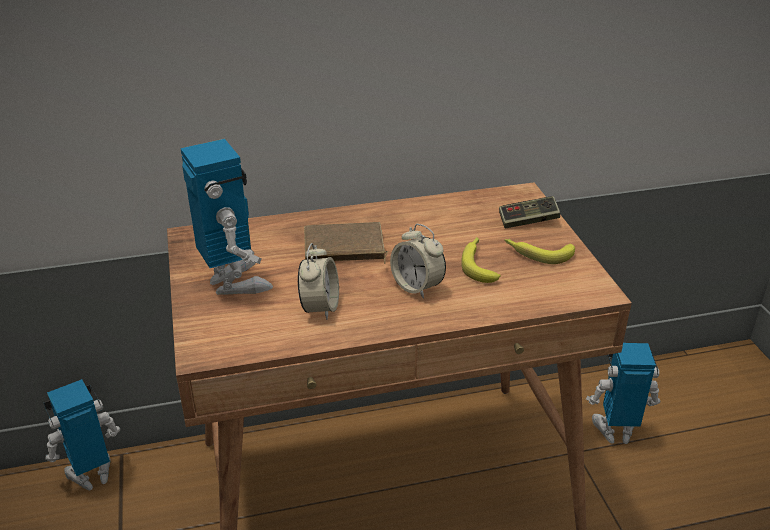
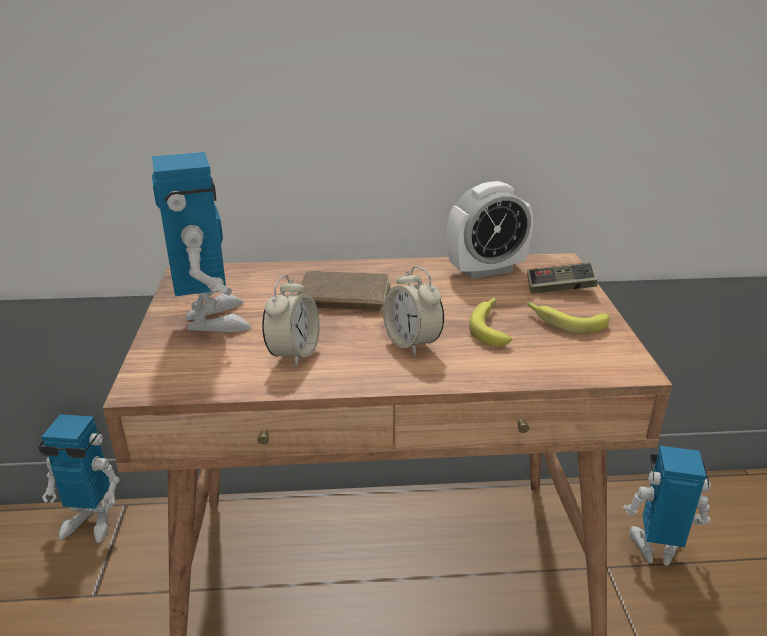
camera: 10 degrees right, 5 degrees down
toy robot [43,379,120,490] -> toy robot turned 150 degrees counterclockwise [38,414,119,543]
none -> alarm clock [447,181,533,279]

